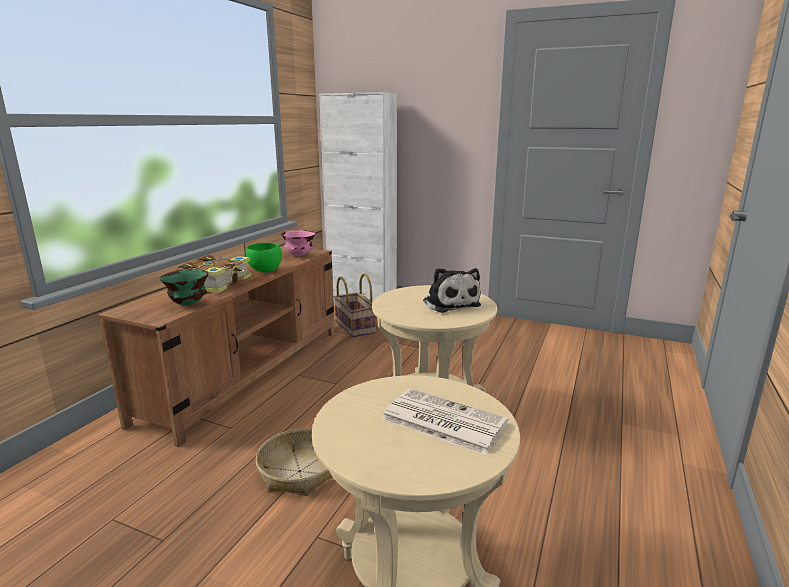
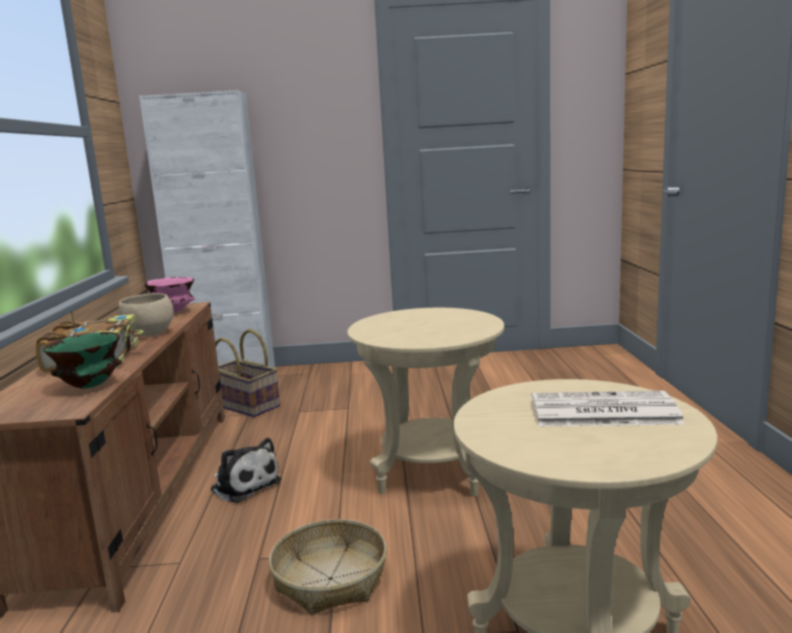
camera: 25 degrees left, 5 degrees down
green bowl [246,243,282,273] -> beige bowl [118,293,174,336]
plush toy [423,268,481,313] -> plush toy moved to [211,438,281,503]

